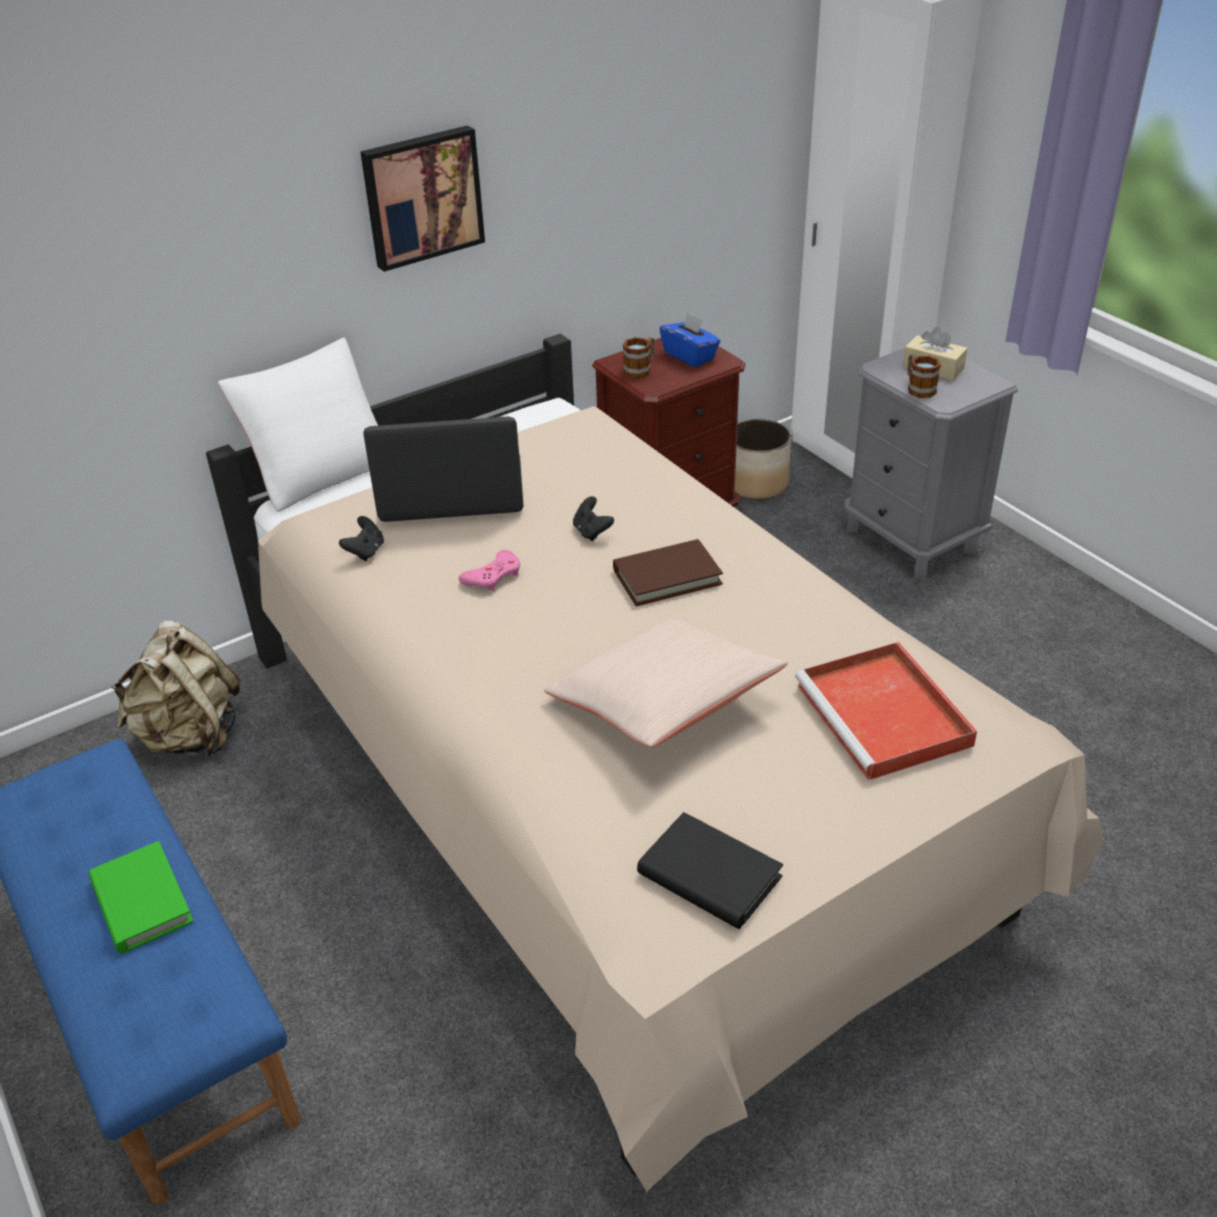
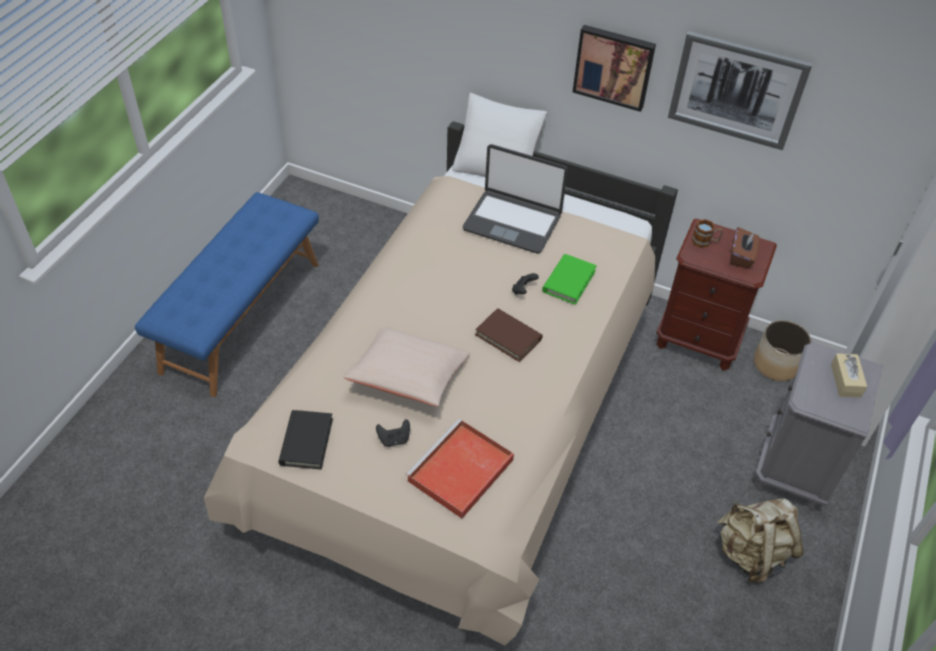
camera: 55 degrees right, 10 degrees up
green book [89,841,194,954] -> green book moved to [542,254,597,305]
beige backpack [111,620,240,758] -> beige backpack moved to [718,498,803,583]
black game controller [339,516,384,561] -> black game controller moved to [376,419,410,447]
laptop [363,416,524,522] -> laptop turned 150 degrees clockwise [463,144,568,254]
pink game controller [459,550,520,591] -> none
blue tissue box [660,311,721,367] -> brown tissue box [730,227,760,268]
mug [907,354,941,398] -> none
none -> picture [668,31,813,150]

